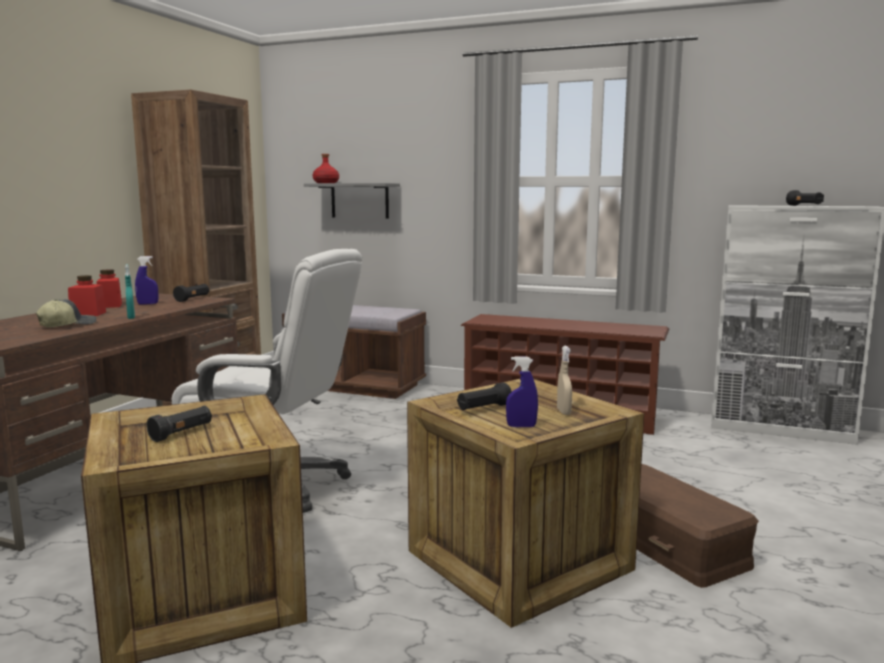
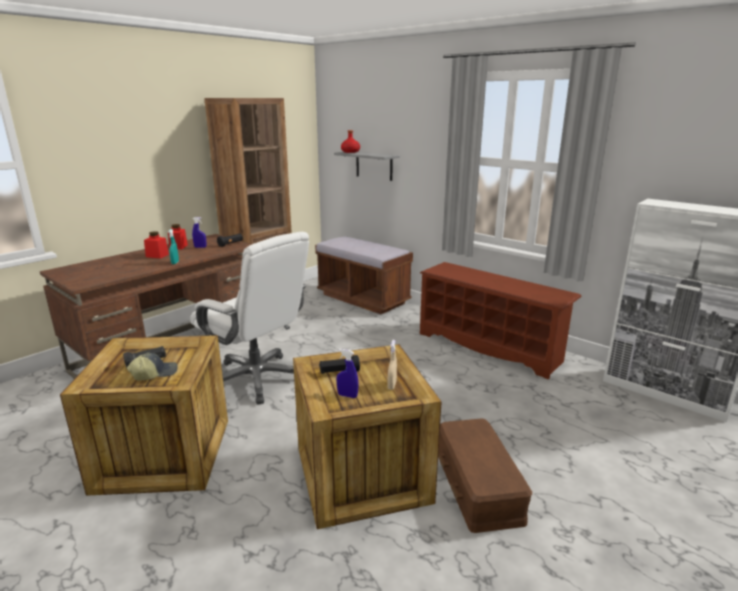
camera: 20 degrees right, 10 degrees up
cap [36,299,97,327] -> cap moved to [127,353,178,380]
black flashlight [786,190,824,206] -> none

